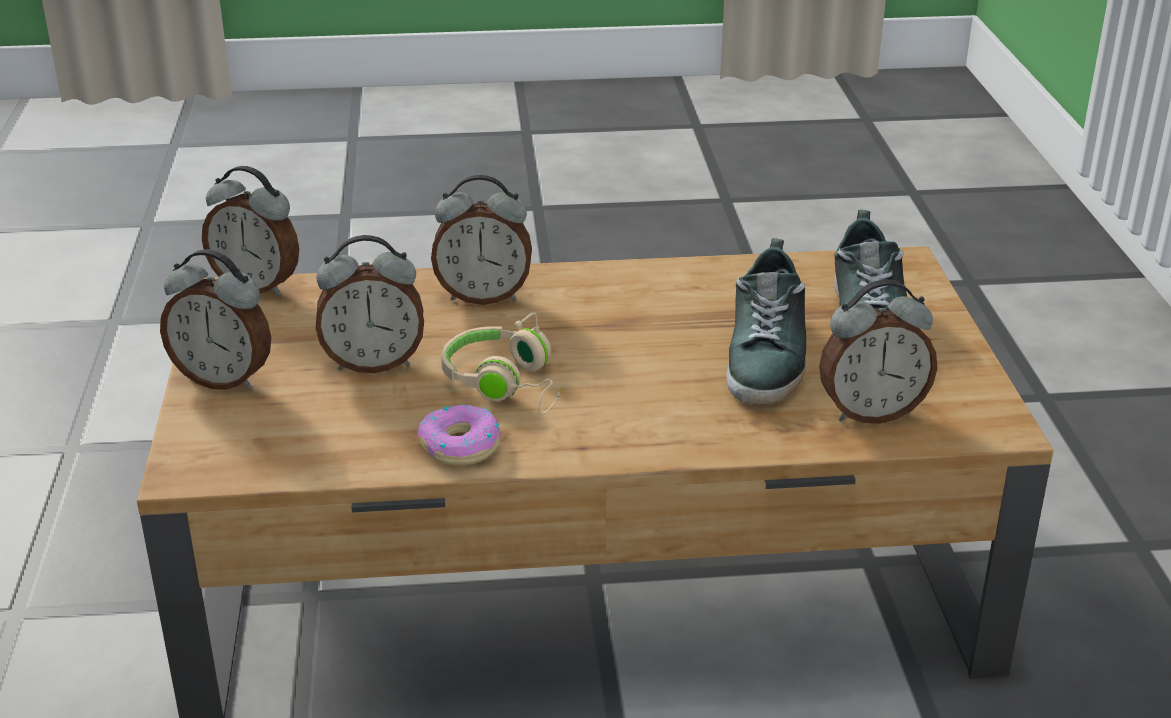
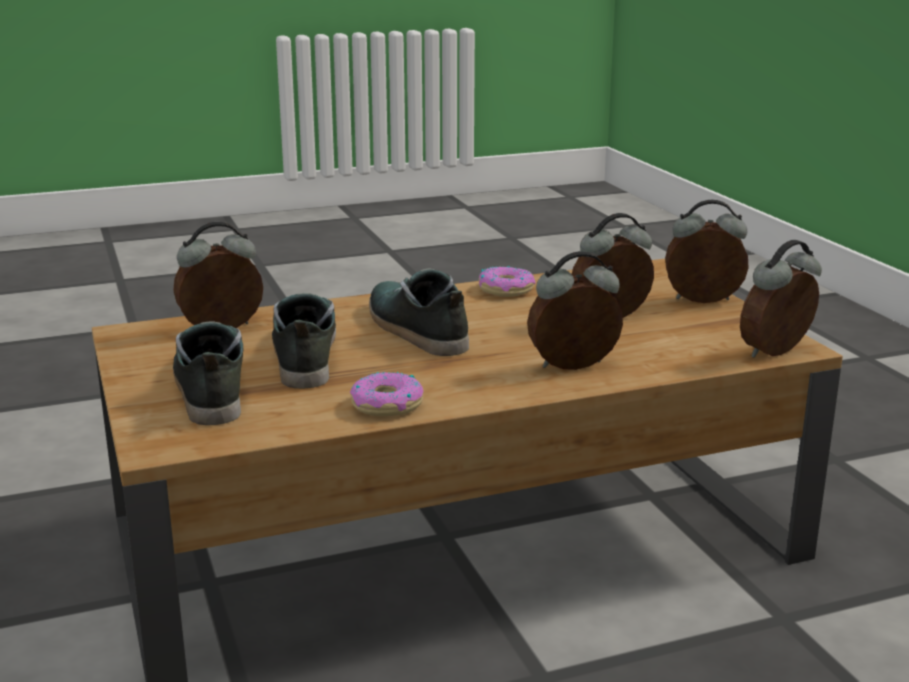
camera: 165 degrees right, 10 degrees down
alarm clock [202,166,299,296] -> alarm clock turned 45 degrees counterclockwise [740,240,822,358]
beige headphones [441,312,562,415] -> none
none -> donut [350,372,423,416]
none -> shoe [369,268,469,356]

